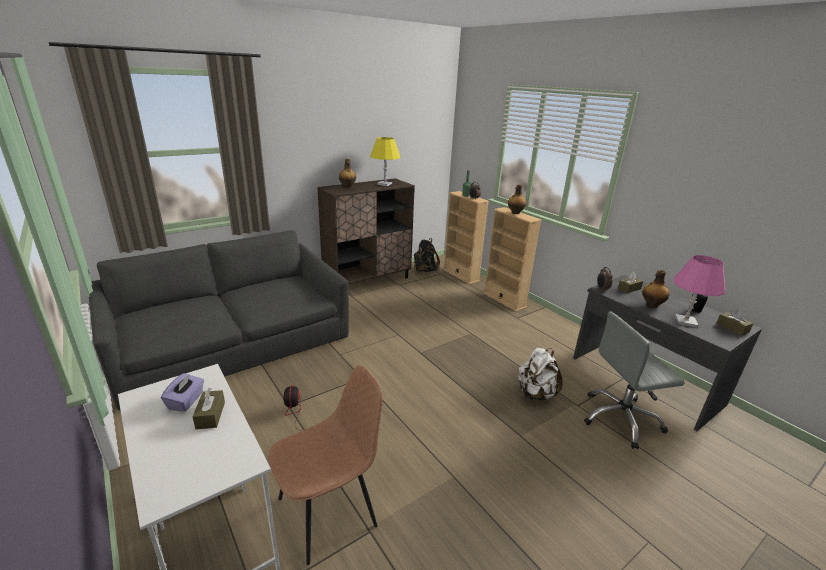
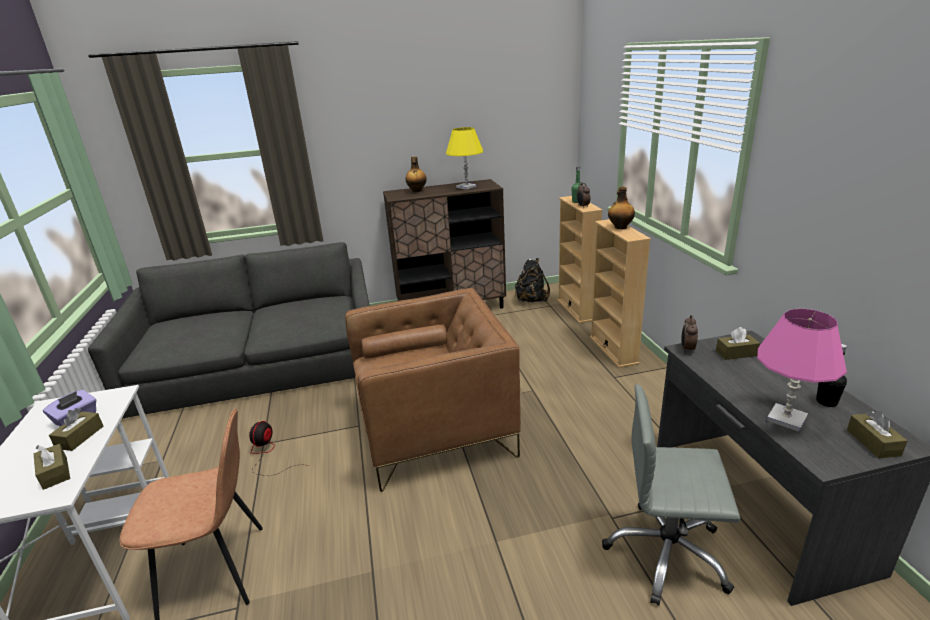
camera: 25 degrees right, 0 degrees up
white backpack [518,347,563,401] -> none
bottle [642,270,669,308] -> none
none -> brown tissue box [34,444,70,490]
none -> brown armchair [345,288,521,492]

